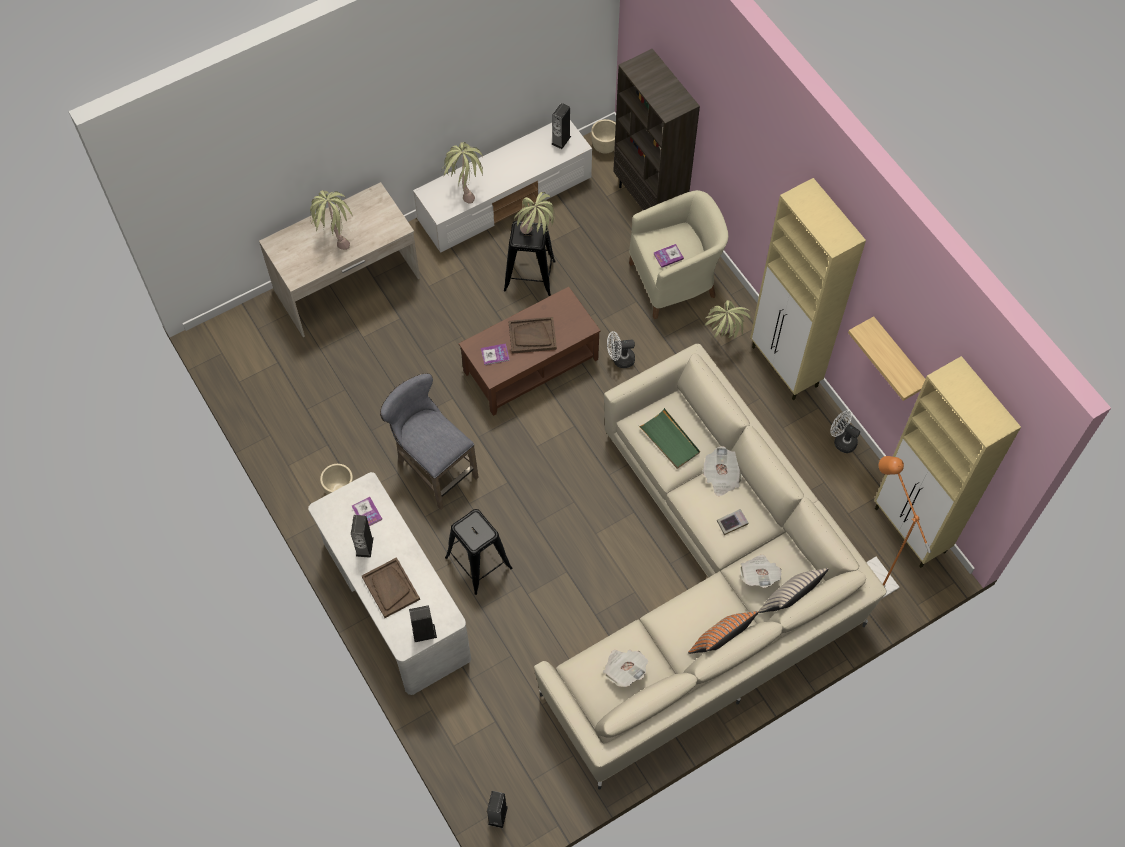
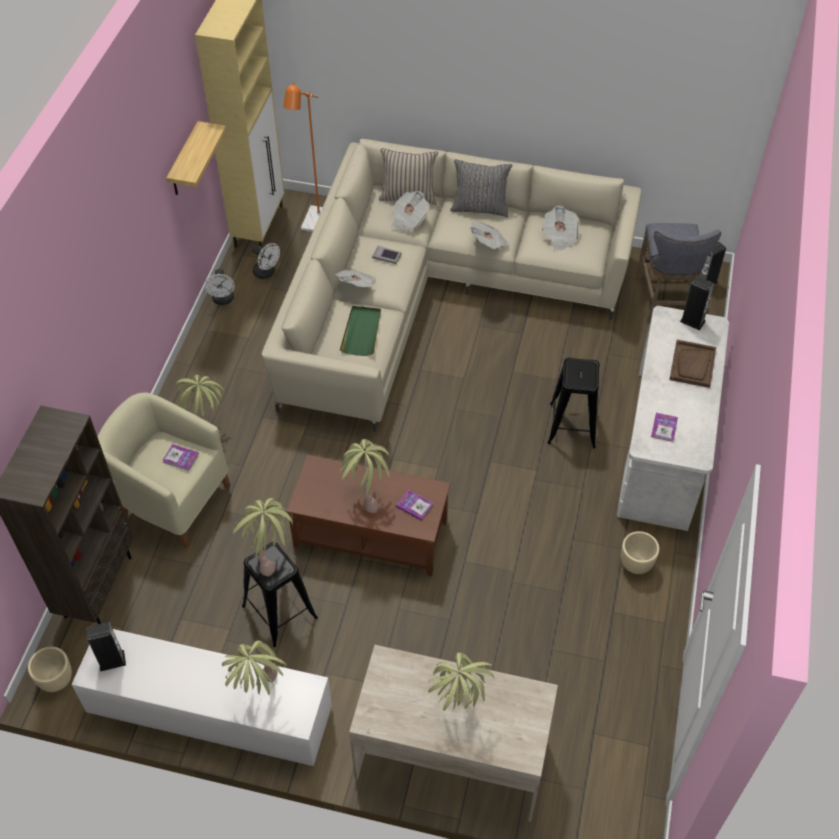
camera: 135 degrees left, 10 degrees down
speaker [351,515,374,558] -> none
grey stool [380,373,479,510] -> grey stool moved to [636,223,721,322]
brown tray [508,317,557,354] -> potted plant [338,439,390,513]
white fan [607,331,635,368] -> white fan moved to [252,243,280,279]
orange pillow [688,611,758,654] -> grey pillow [450,160,512,217]
beige cabinet [750,178,866,400] -> none
none -> newspaper [469,221,510,250]

